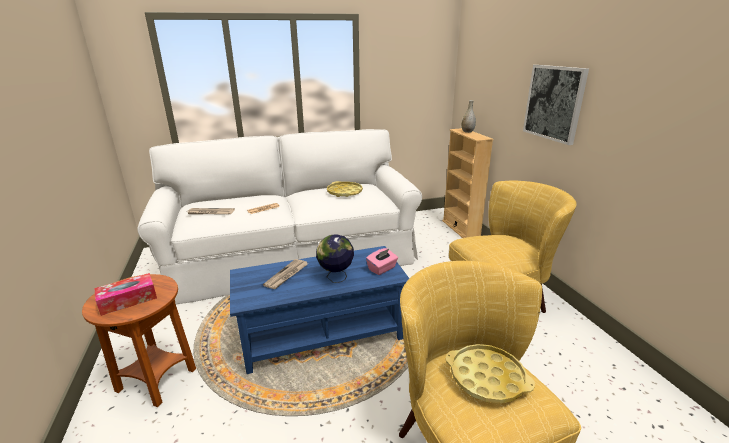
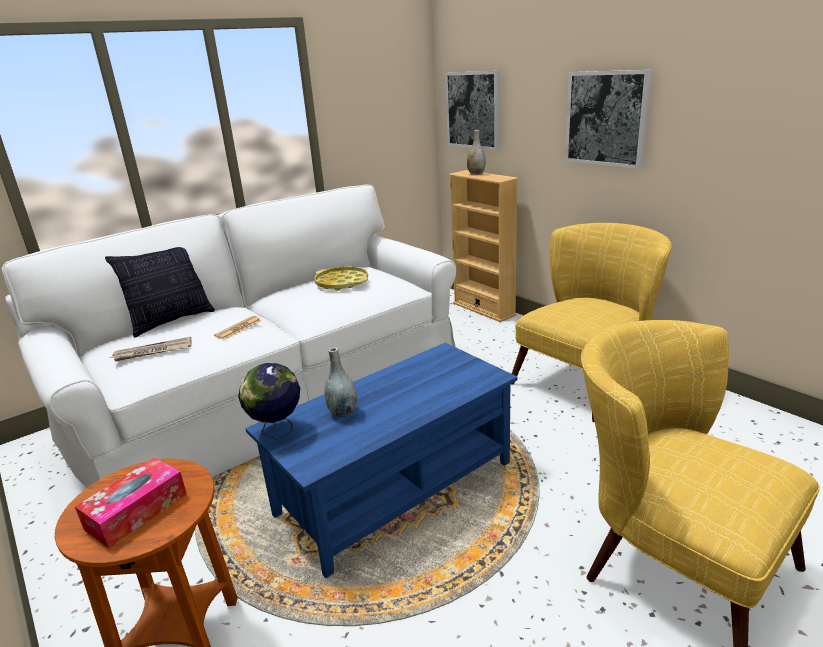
camera: 20 degrees left, 0 degrees up
newspaper [263,259,308,289] -> grey vase [324,347,357,418]
globe [316,234,354,283] -> globe moved to [238,363,300,440]
pink tissue box [366,248,398,275] -> none
yellow tray [446,344,535,404] -> none
none -> pillow [105,247,215,338]
none -> picture [445,71,500,150]

